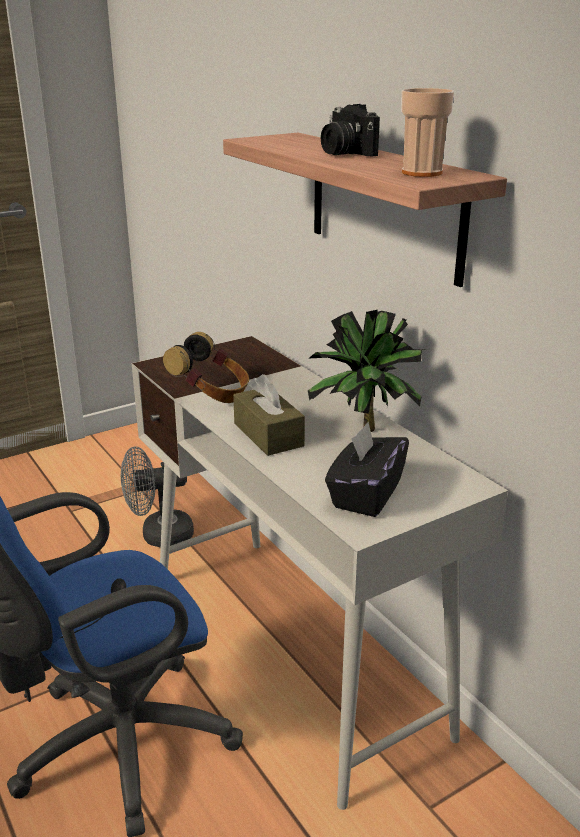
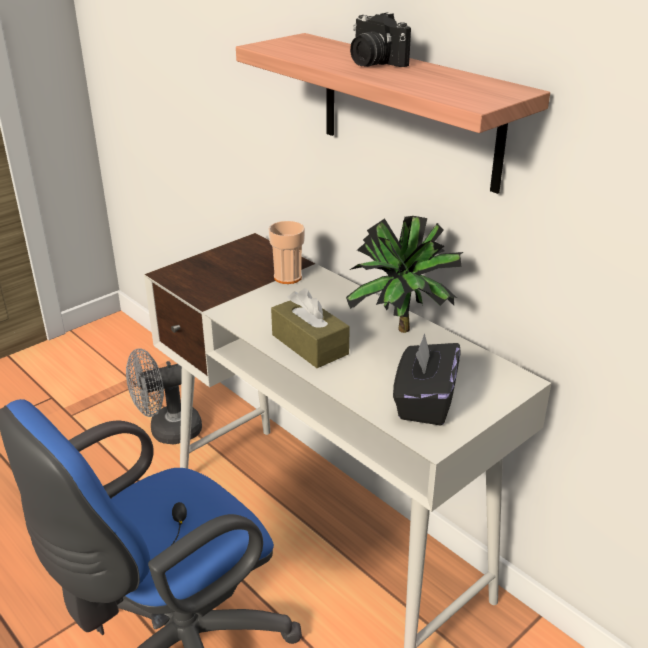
camera: 10 degrees left, 5 degrees up
headphones [163,332,249,403] -> none
cup [401,88,454,177] -> cup moved to [268,221,305,284]

